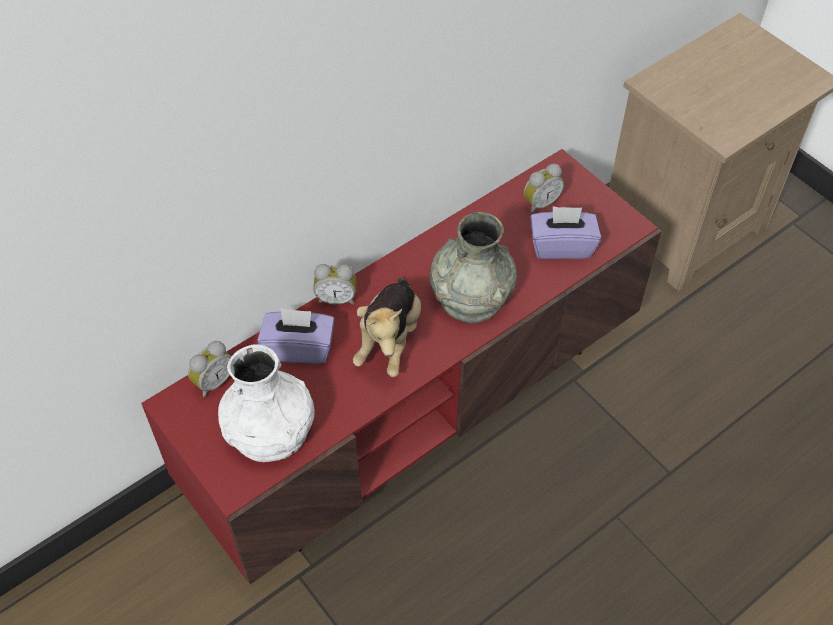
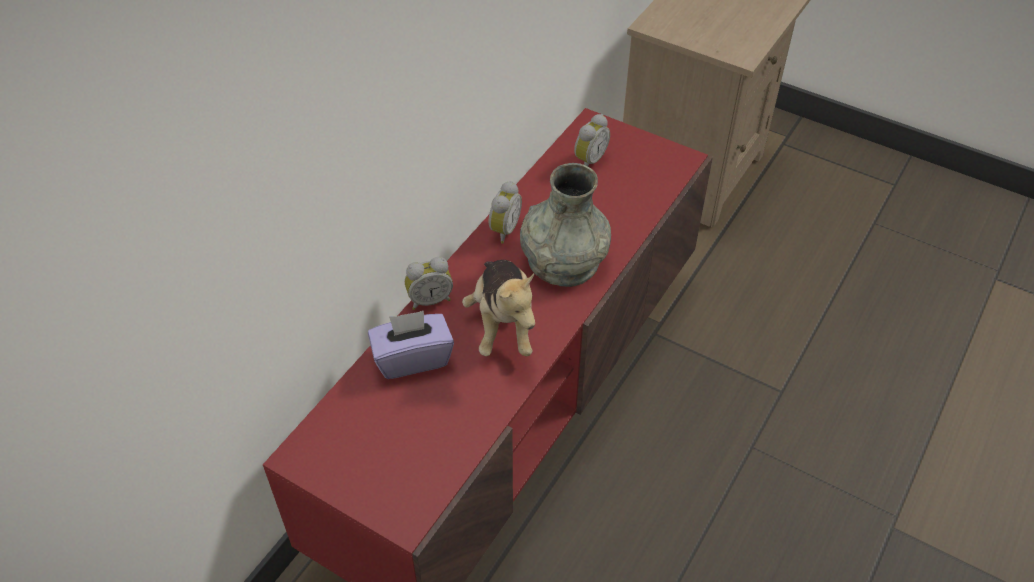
camera: 20 degrees left, 5 degrees down
alarm clock [188,341,231,398] -> alarm clock moved to [489,181,522,244]
white vase [218,344,315,462] -> none
purple tissue box [530,206,601,259] -> none

